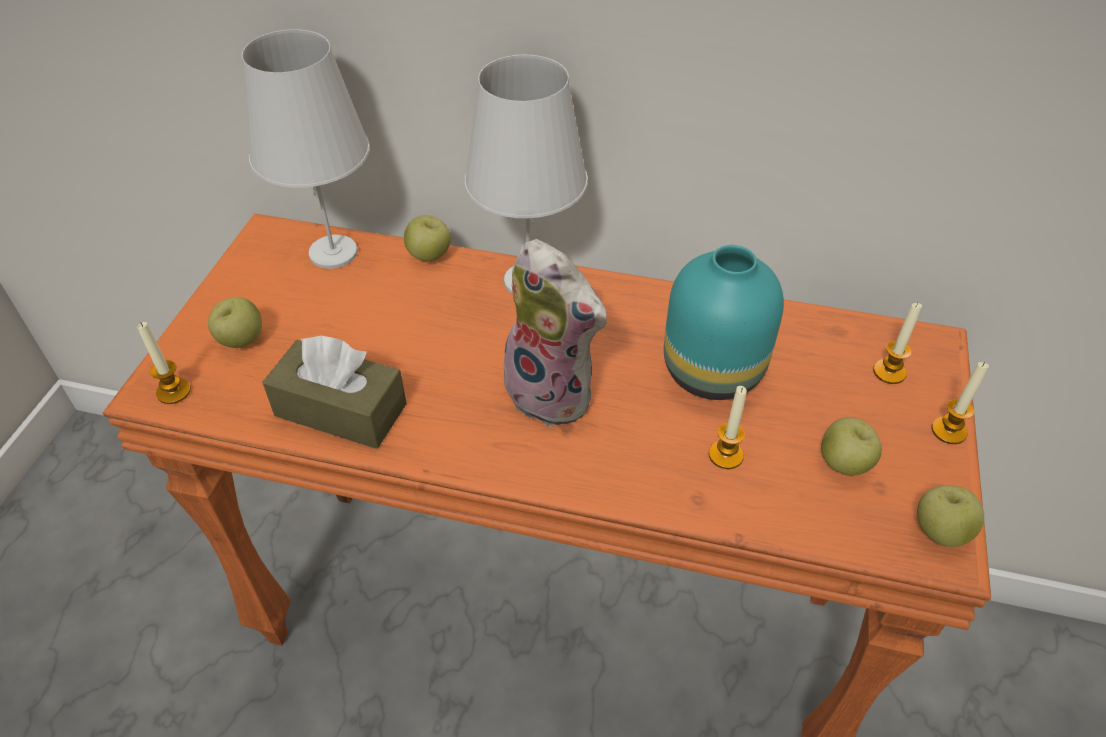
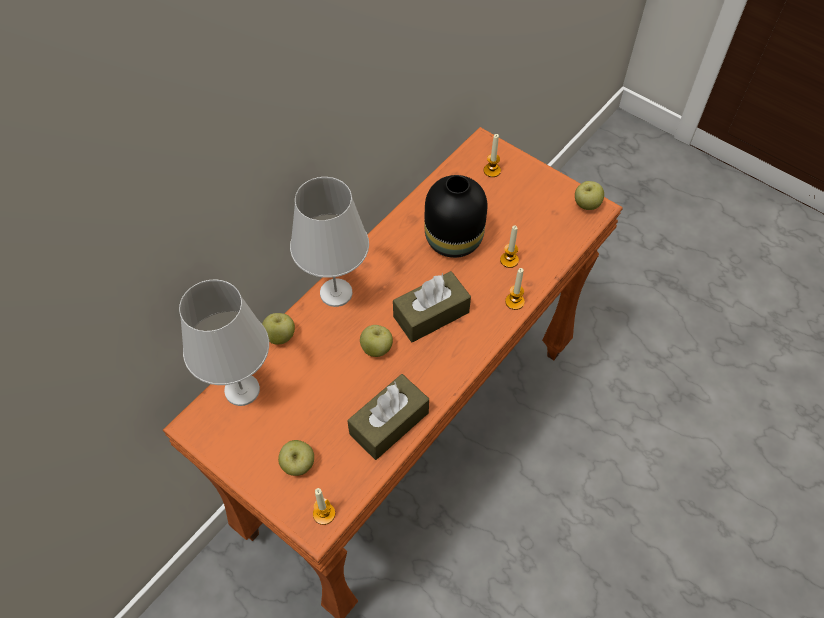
camera: 65 degrees left, 10 degrees up
plush toy [502,239,607,427] -> brown tissue box [393,271,471,343]
turquoise vase [664,245,784,400] -> black vase [424,175,487,258]
apple [821,417,882,476] -> apple moved to [360,325,393,357]
candle [931,362,989,444] -> candle moved to [505,268,525,310]

